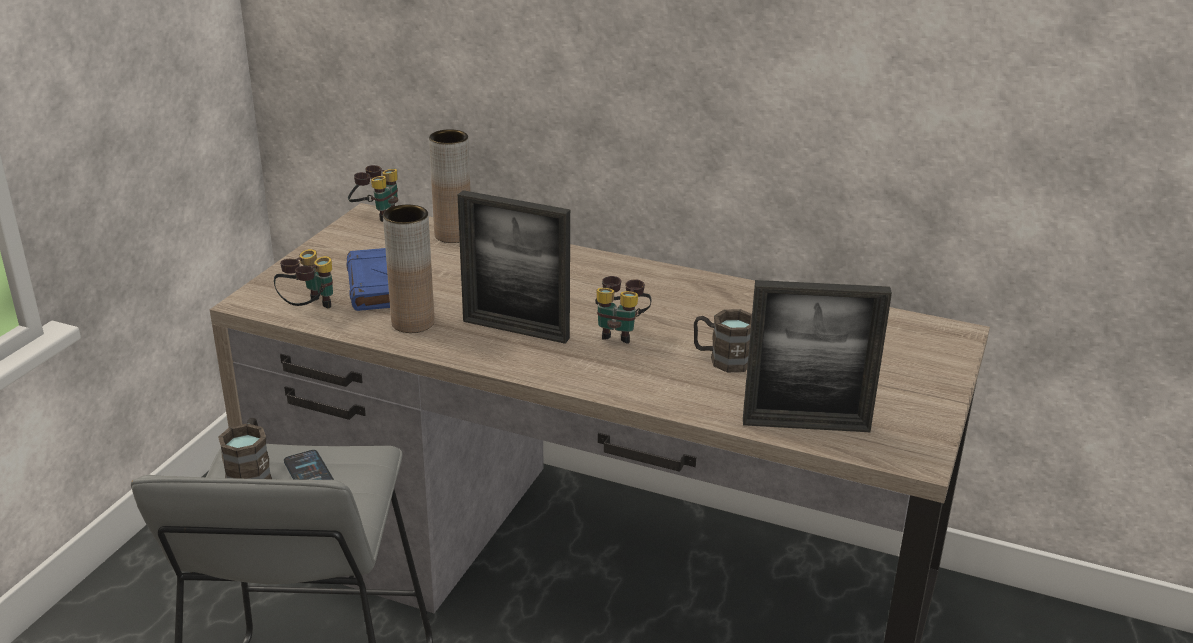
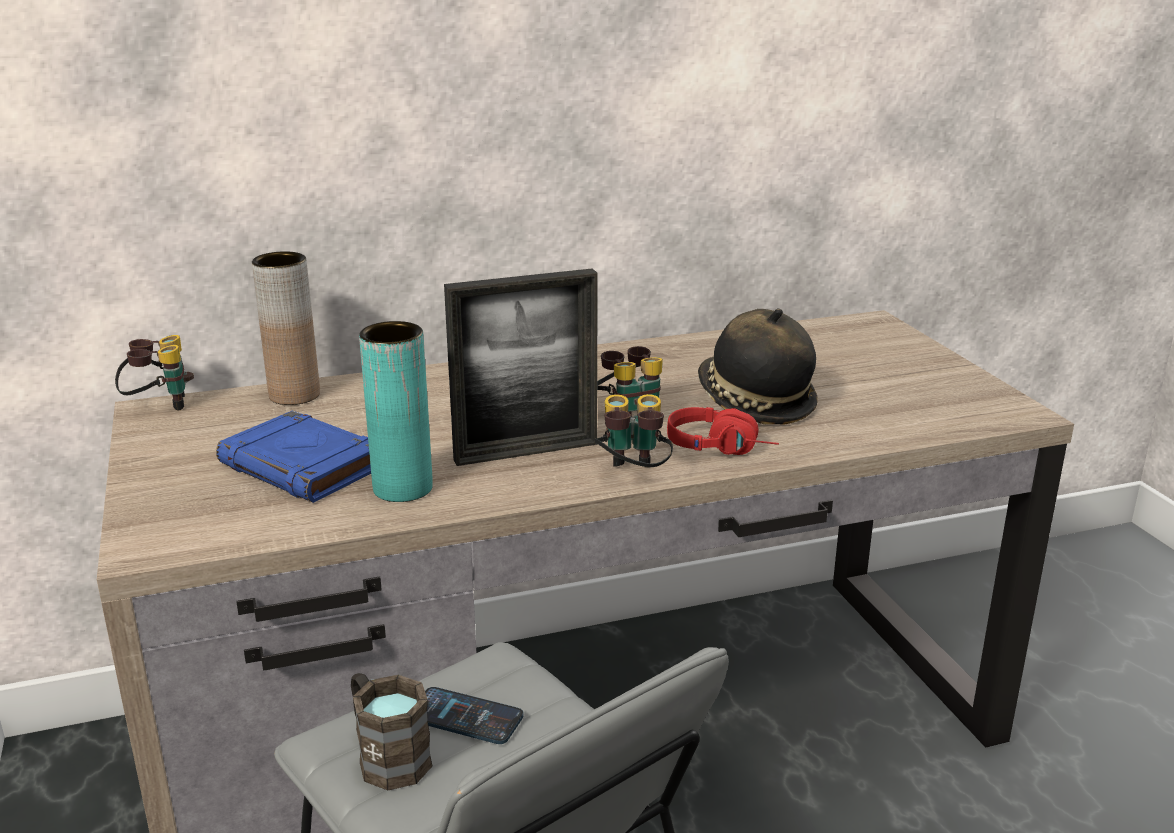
camera: 40 degrees left, 5 degrees down
binoculars [274,249,333,308] -> binoculars moved to [594,394,673,467]
brown vase [383,205,434,333] -> turquoise vase [359,321,433,502]
brown mug [694,309,752,372] -> hat [698,309,818,425]
picture frame [743,280,892,432] -> none
none -> red headphones [667,407,779,455]

